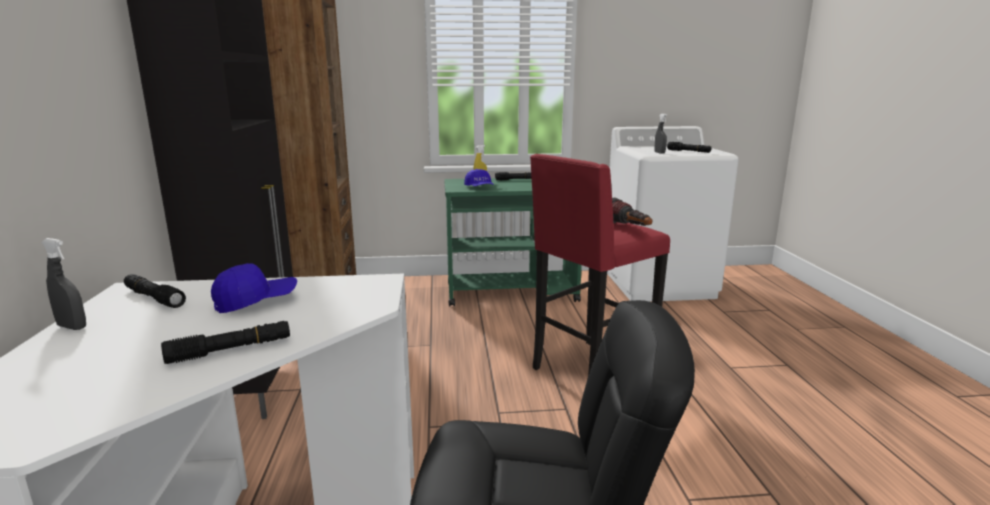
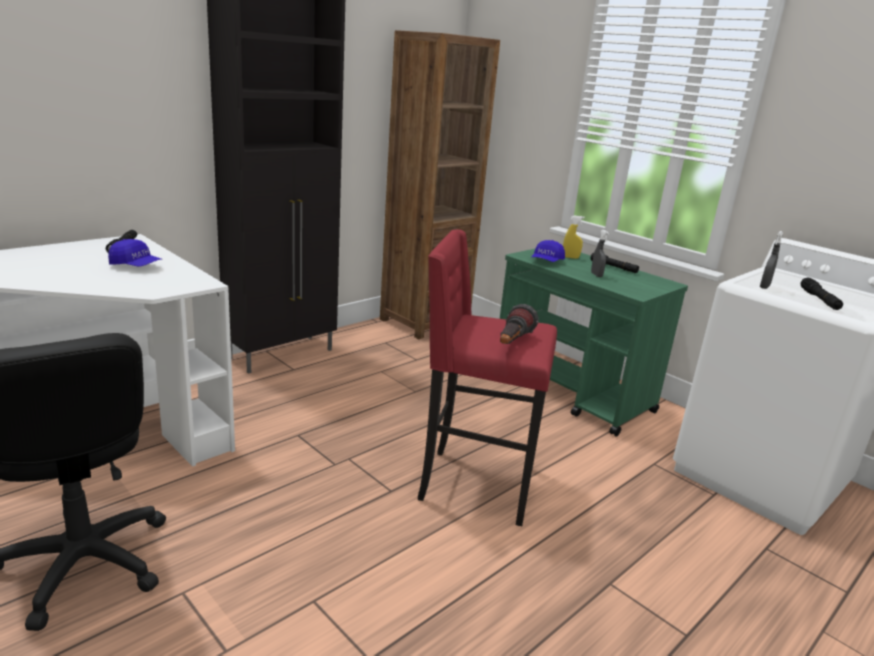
camera: 50 degrees right, 5 degrees up
grey spray bottle [41,238,86,330] -> grey spray bottle moved to [591,230,609,277]
black flashlight [161,321,290,364] -> none

